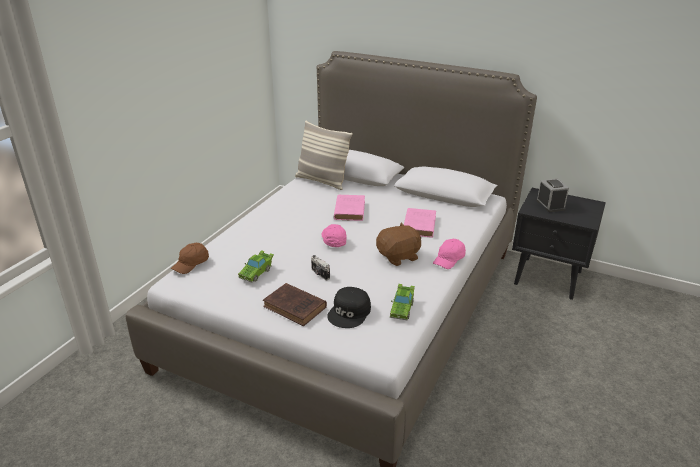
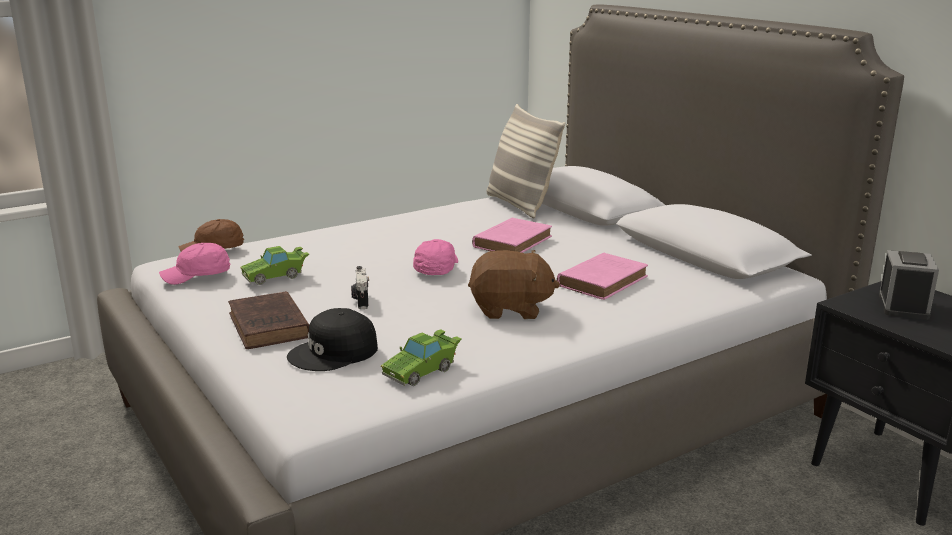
camera: 30 degrees right, 10 degrees down
pink cap [433,239,466,269] -> pink cap moved to [159,243,230,285]

